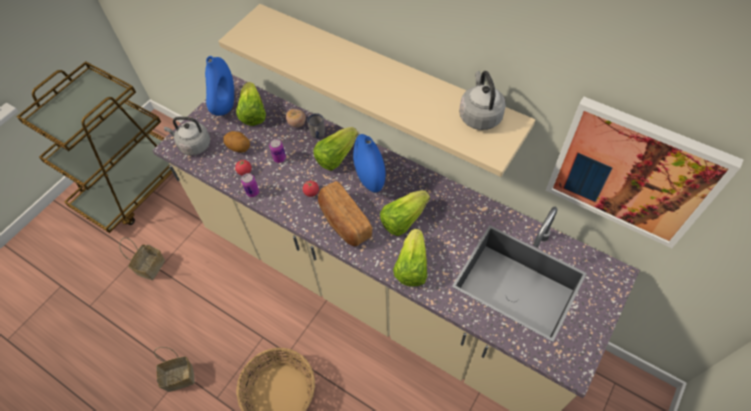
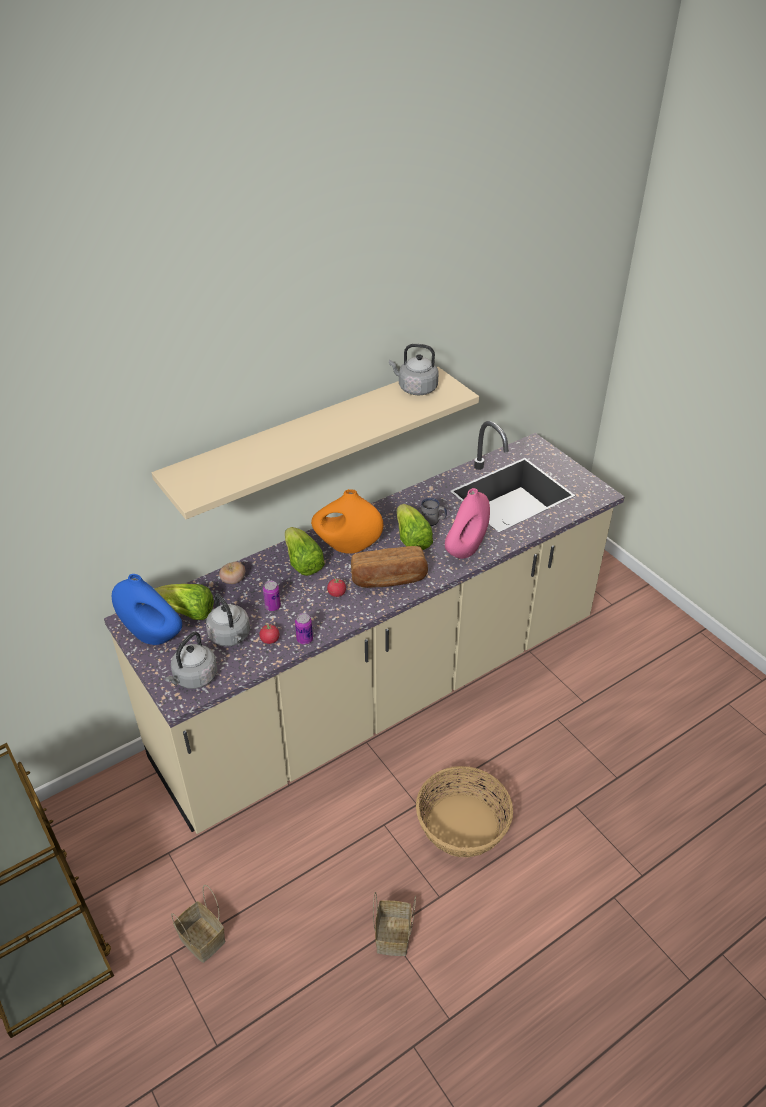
camera: 70 degrees left, 15 degrees down
potato [223,131,250,152] -> grey kettle [206,593,250,647]
grey mug [307,113,325,139] -> grey mug moved to [421,498,447,526]
blue vase [353,134,386,192] -> orange vase [311,489,383,554]
lettuce [393,229,427,287] -> pink vase [445,488,490,559]
picture [546,96,744,248] -> none

